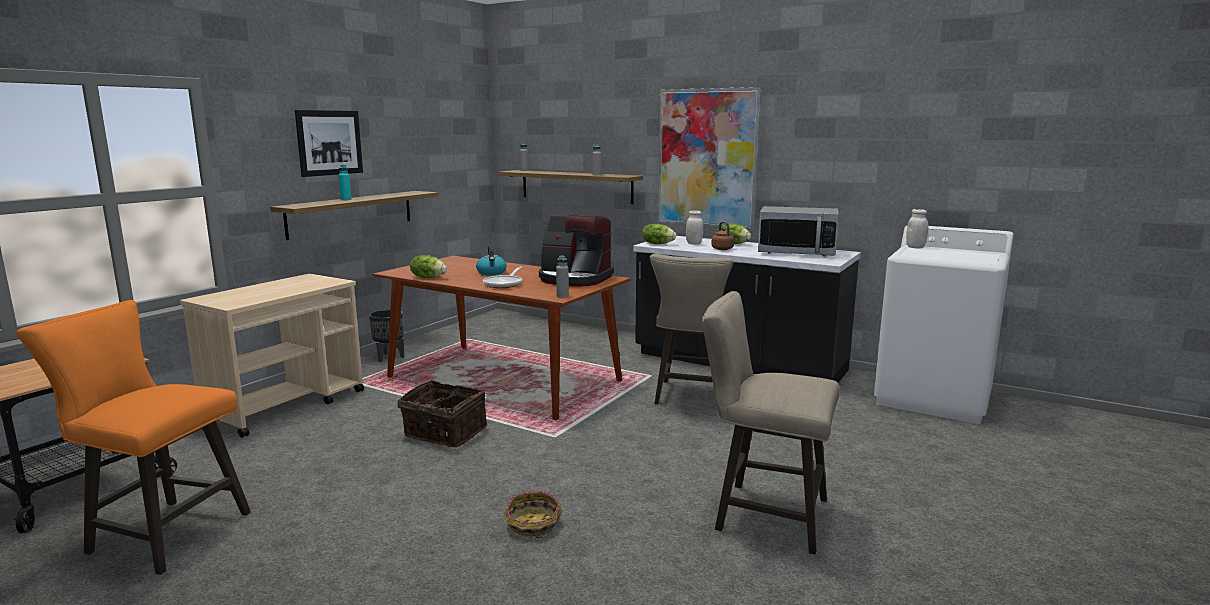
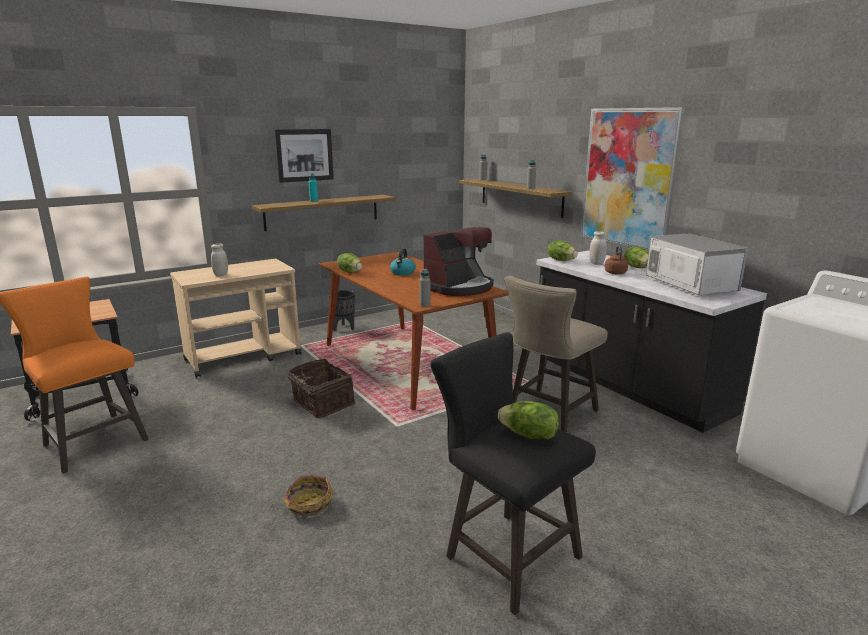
camera: 25 degrees right, 5 degrees up
frying pan [483,266,522,288] -> none
coffee machine [539,215,614,287] -> coffee machine turned 90 degrees counterclockwise [424,227,494,296]
beige stool [702,291,840,555] -> black stool [430,332,596,615]
microwave [758,206,839,256] -> microwave turned 150 degrees counterclockwise [646,233,748,295]
white jar [906,209,928,248] -> white jar moved to [211,243,228,276]
none -> lettuce [498,401,559,440]

